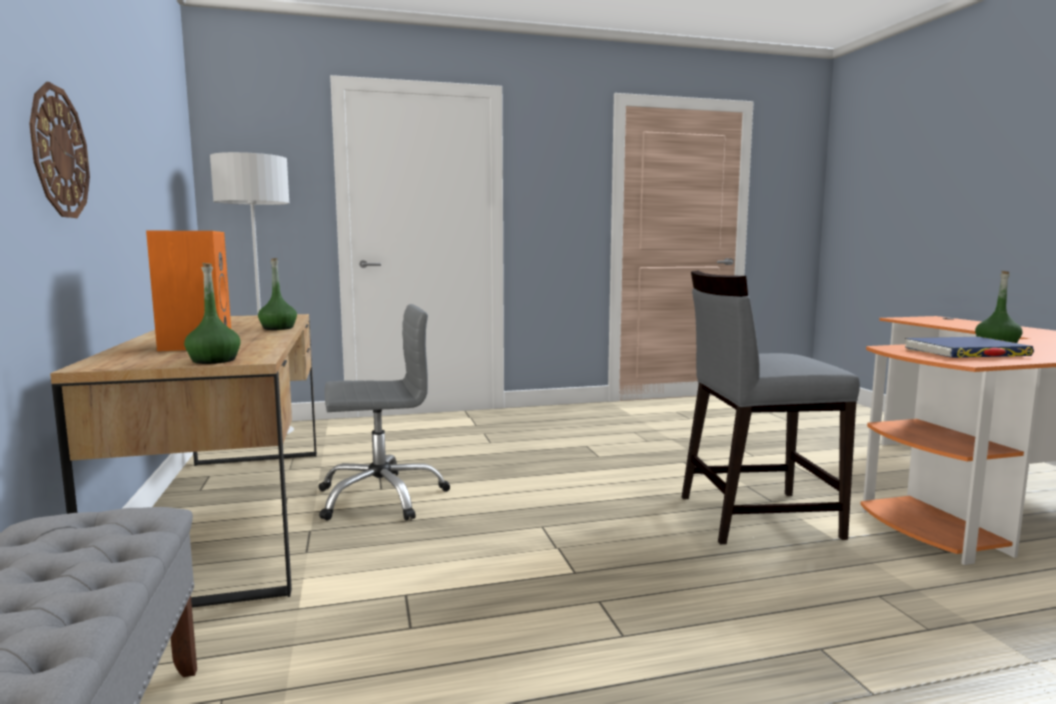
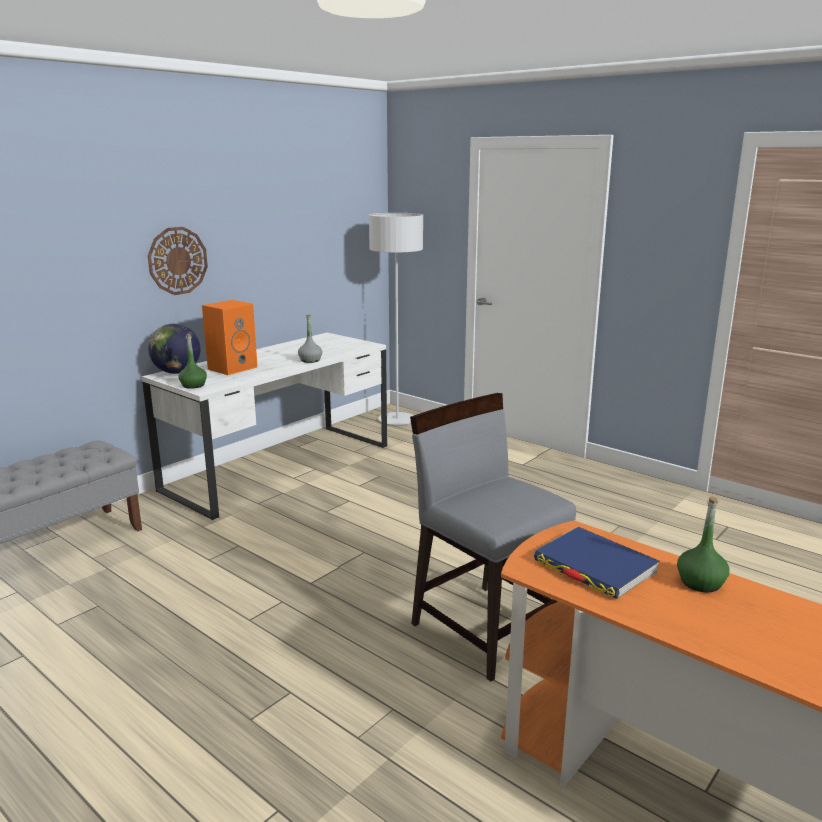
camera: 55 degrees right, 10 degrees up
brown desk [50,314,317,608] -> white desk [142,333,387,520]
green bottle [258,258,297,330] -> grey bottle [298,315,322,363]
grey office chair [318,304,450,521] -> none
none -> globe [148,324,200,374]

